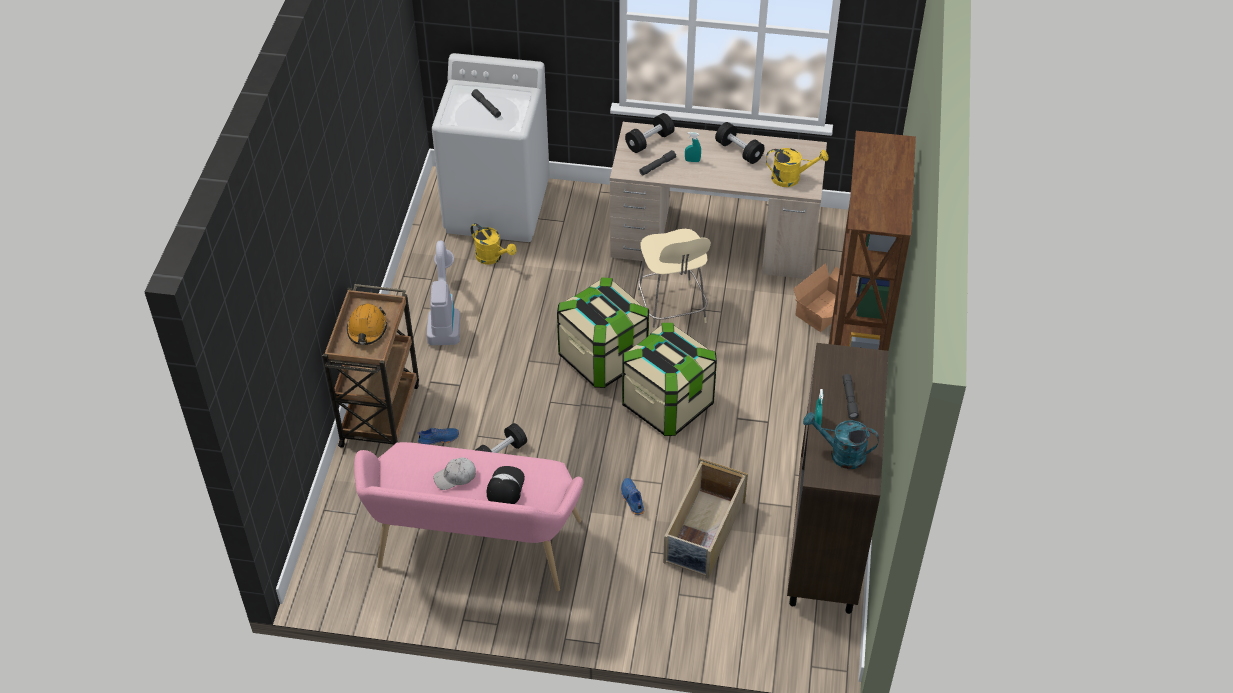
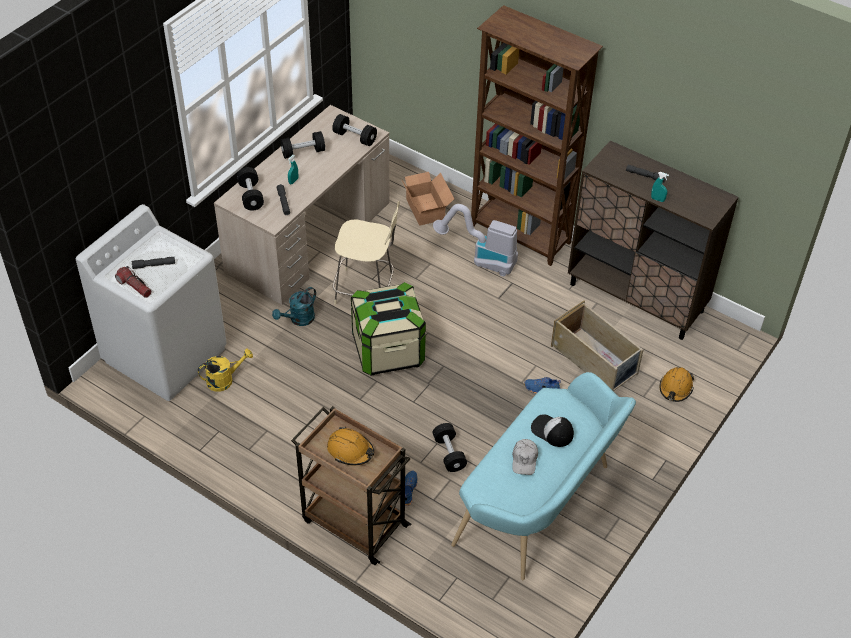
camera: 65 degrees left, 0 degrees up
pink bench [354,442,583,591] -> turquoise bench [451,372,636,580]
vacuum cleaner [427,240,460,345] -> vacuum cleaner moved to [433,204,518,276]
storage box [622,323,717,436] -> none
yellow watering can [766,148,829,187] -> black dumbbell [332,114,377,146]
turquoise watering can [803,412,879,469] -> turquoise watering can moved to [272,287,316,326]
none -> flashlight [115,266,151,298]
none -> orange hard hat [660,367,694,402]

